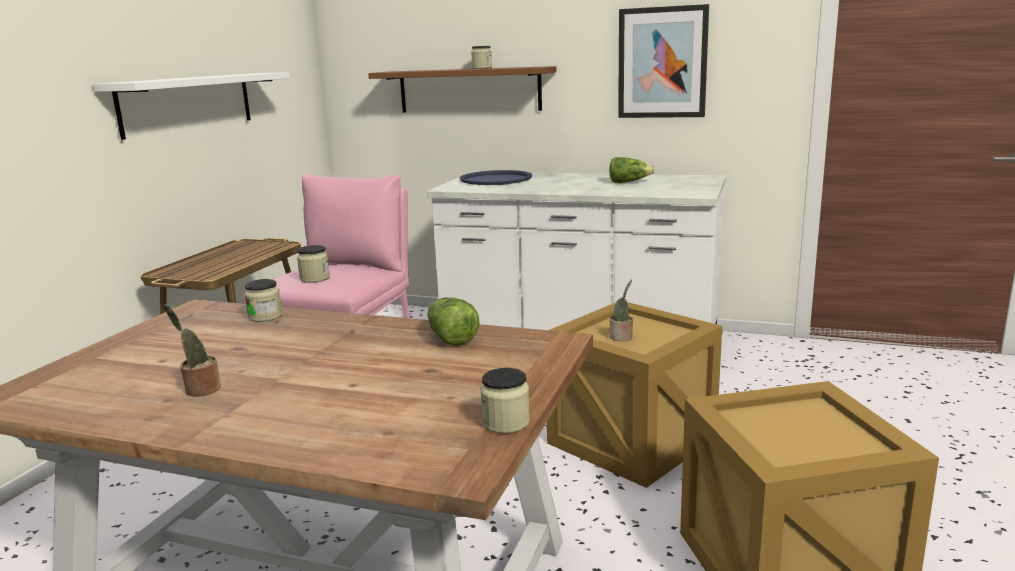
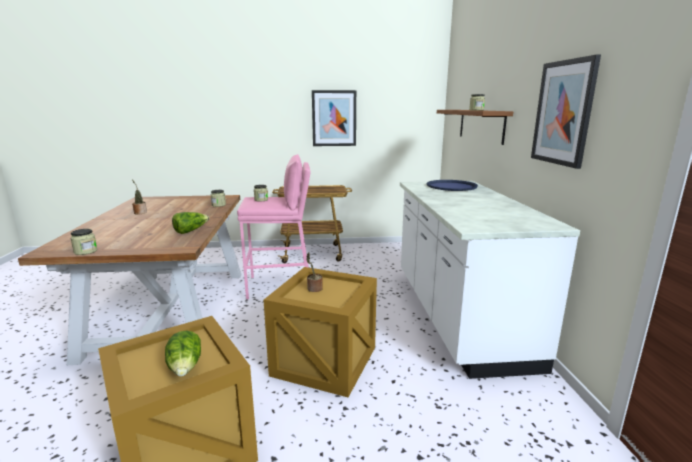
camera: 65 degrees right, 0 degrees up
white shelf [93,72,289,140] -> picture [312,90,356,146]
lettuce [609,157,655,183] -> lettuce moved to [165,330,201,377]

